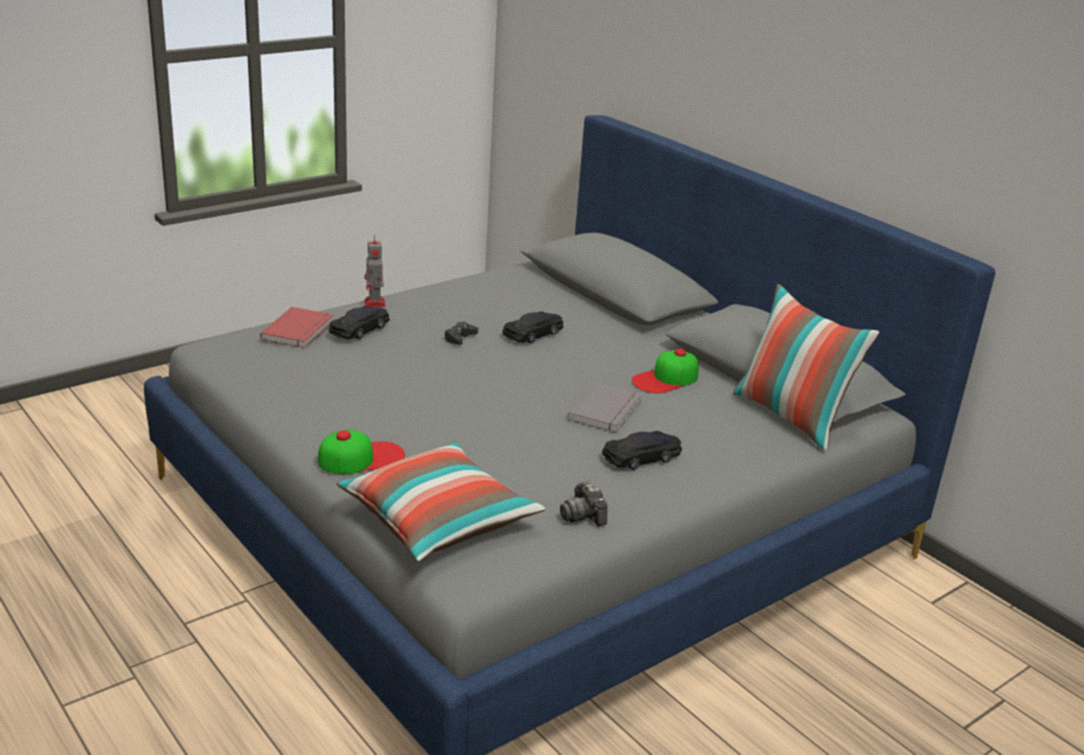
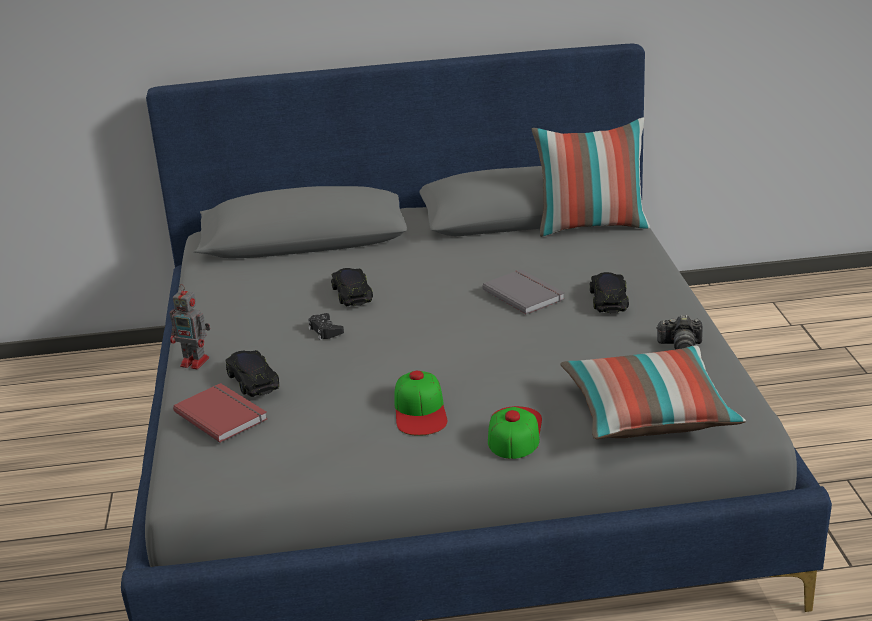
camera: 55 degrees left, 0 degrees up
cap [632,349,699,393] -> cap moved to [394,371,447,436]

